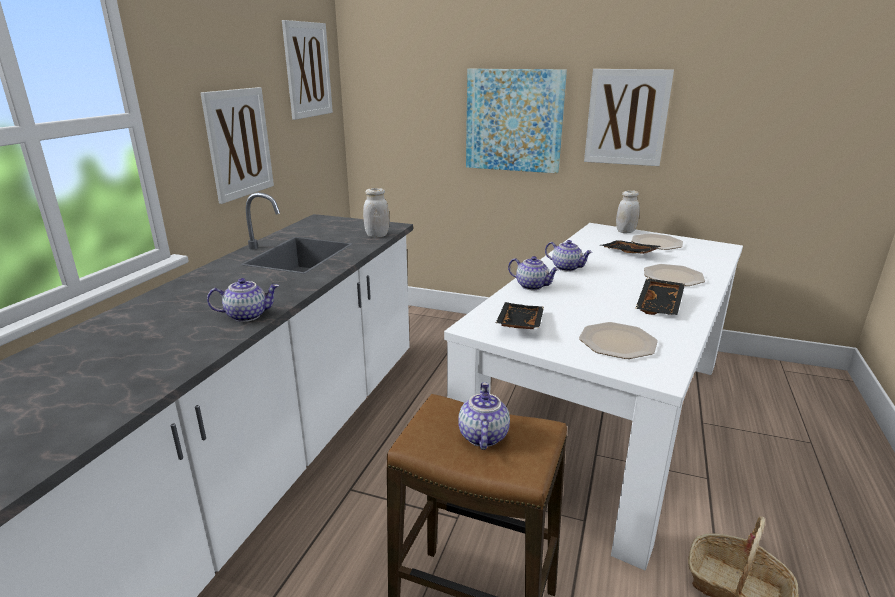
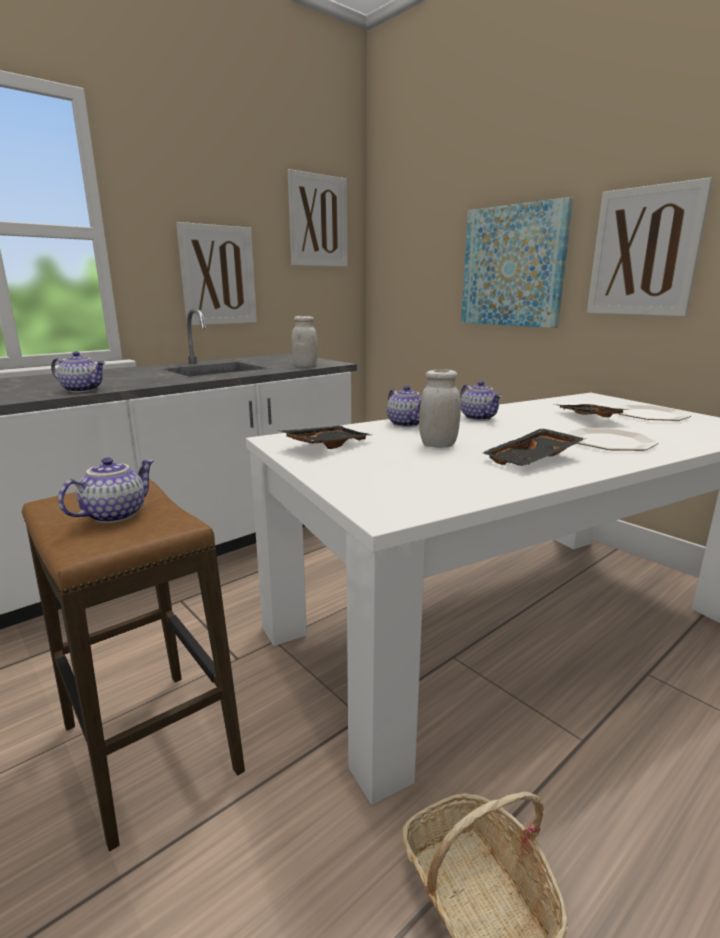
camera: 30 degrees right, 5 degrees down
plate [579,322,658,359] -> none
white jar [616,190,640,233] -> white jar moved to [419,370,461,448]

